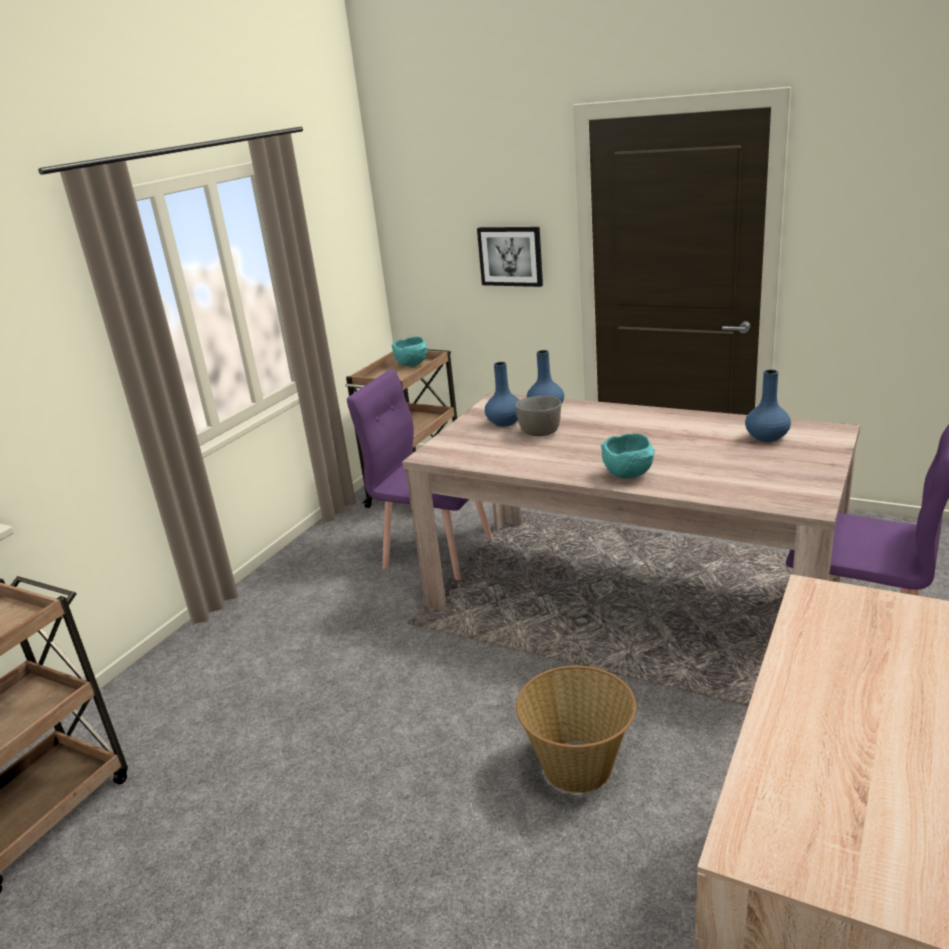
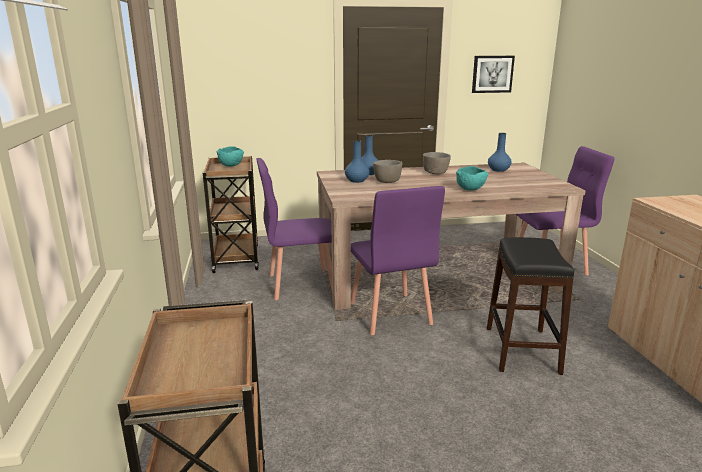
camera: 40 degrees left, 5 degrees down
picture [477,227,543,287] -> picture moved to [472,56,515,93]
basket [516,666,636,793] -> black stool [487,237,574,375]
none -> purple chair [351,186,445,335]
none -> grey bowl [423,152,451,174]

